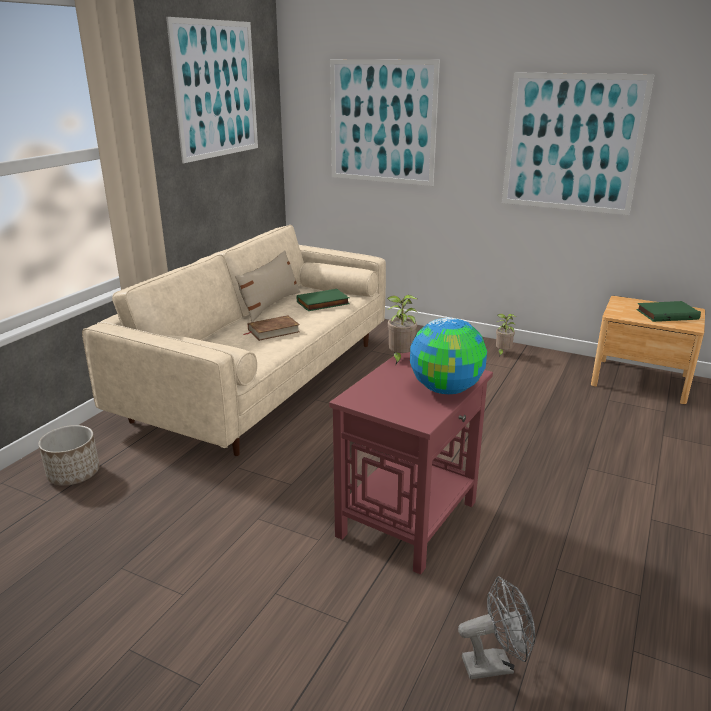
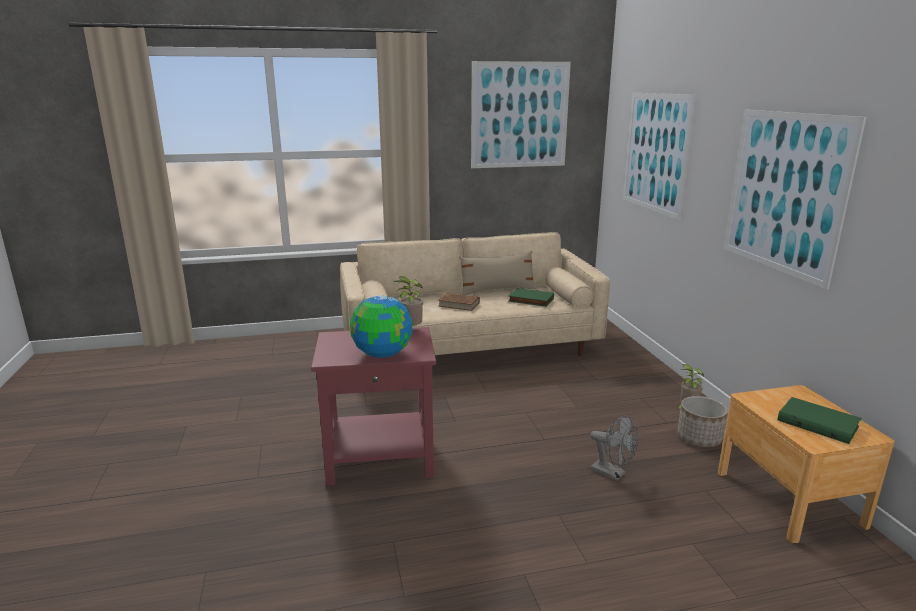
camera: 50 degrees right, 5 degrees down
planter [38,425,100,486] -> planter moved to [677,396,728,447]
grey fan [458,576,535,680] -> grey fan moved to [590,415,639,481]

